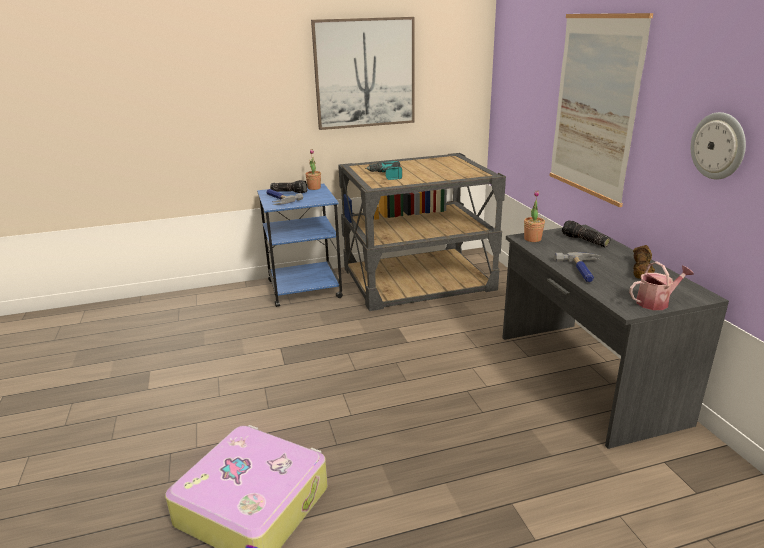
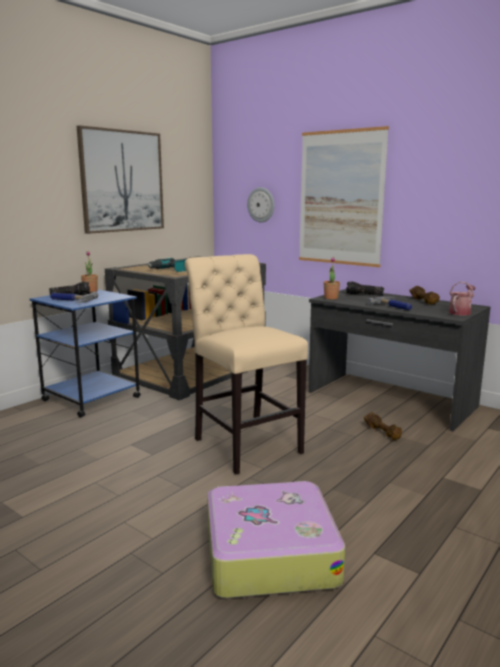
camera: 35 degrees left, 10 degrees down
wall clock [691,112,746,180] -> wall clock moved to [247,187,275,222]
none -> beige stool [185,254,308,474]
none -> brown dumbbell [364,412,402,440]

